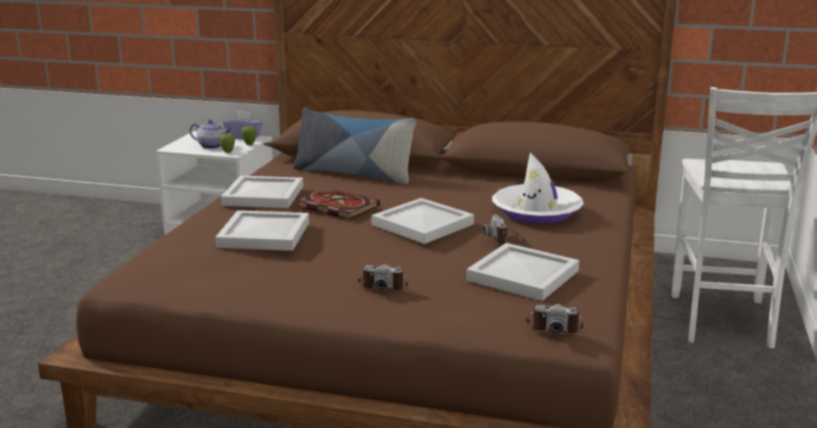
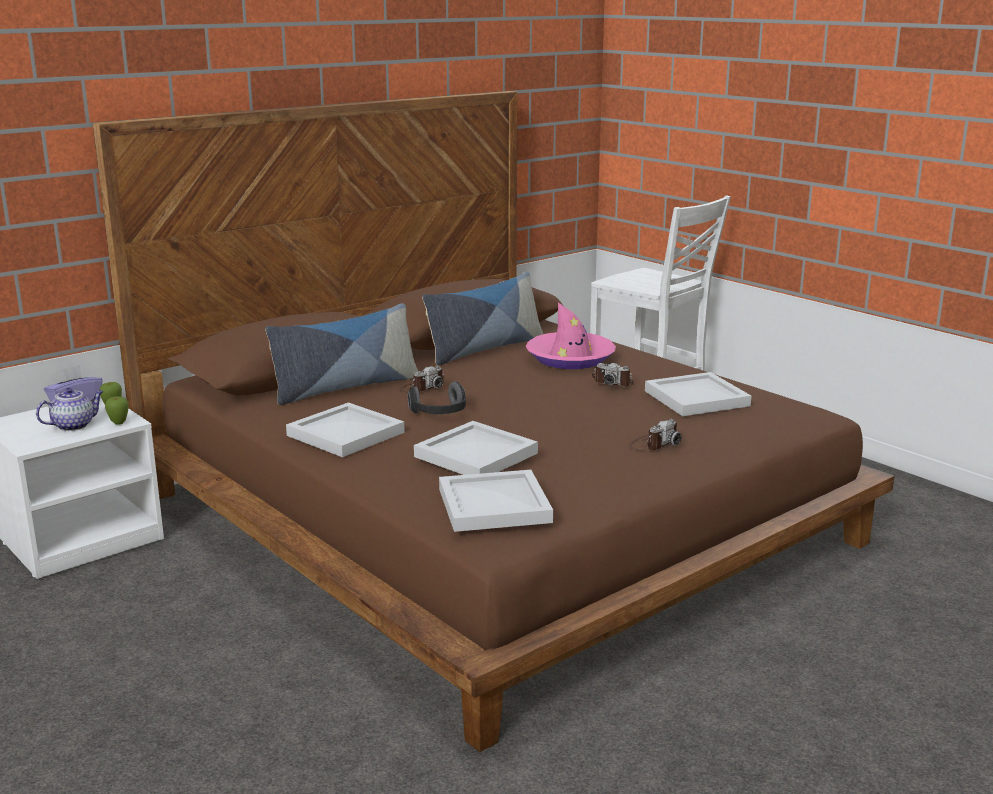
camera: 55 degrees left, 0 degrees up
book [298,188,380,220] -> headphones [408,382,466,414]
white tray [371,198,474,244] -> white tray moved to [439,470,553,532]
white hat [492,152,584,224] -> pink hat [526,302,616,369]
camera [525,304,584,334] -> camera moved to [399,366,444,392]
none -> pillow [422,272,543,365]

